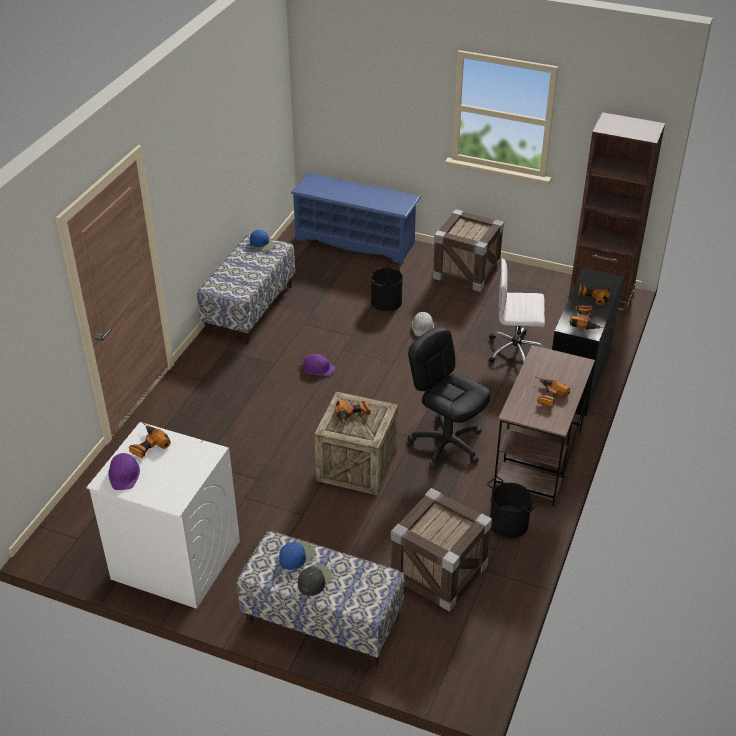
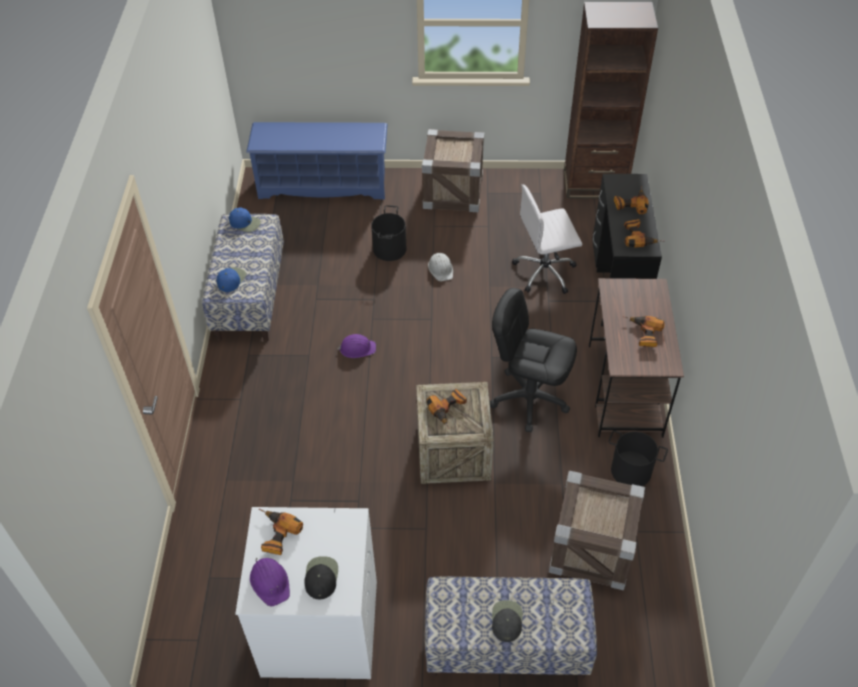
camera: 20 degrees left, 10 degrees up
blue cap [279,541,315,570] -> blue cap moved to [217,267,246,292]
none -> black cap [304,556,338,600]

